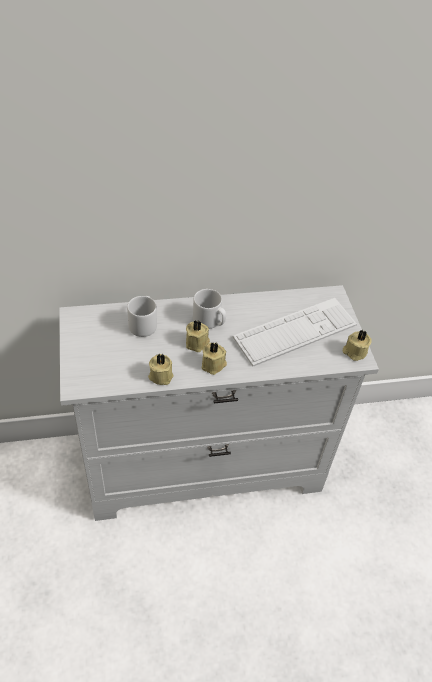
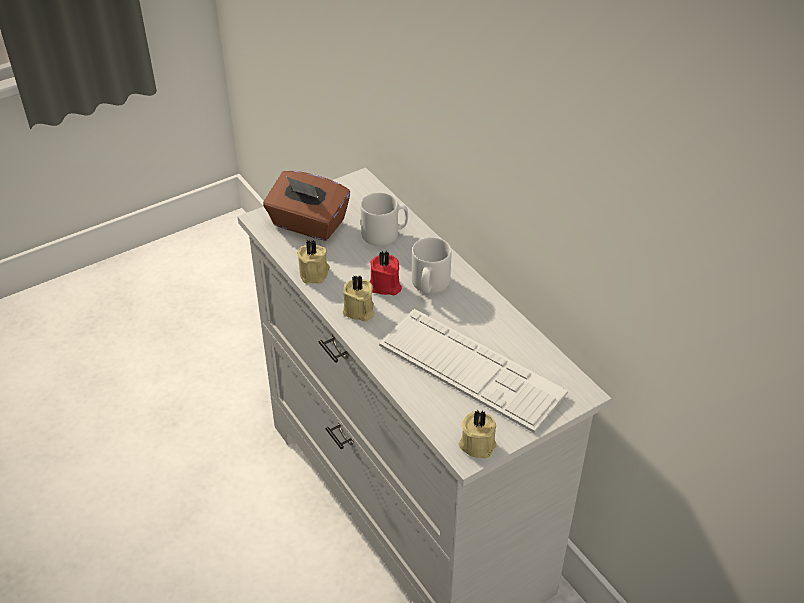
camera: 70 degrees right, 5 degrees down
beige candle [186,320,210,352] -> red candle [370,251,402,295]
none -> brown tissue box [263,171,350,241]

